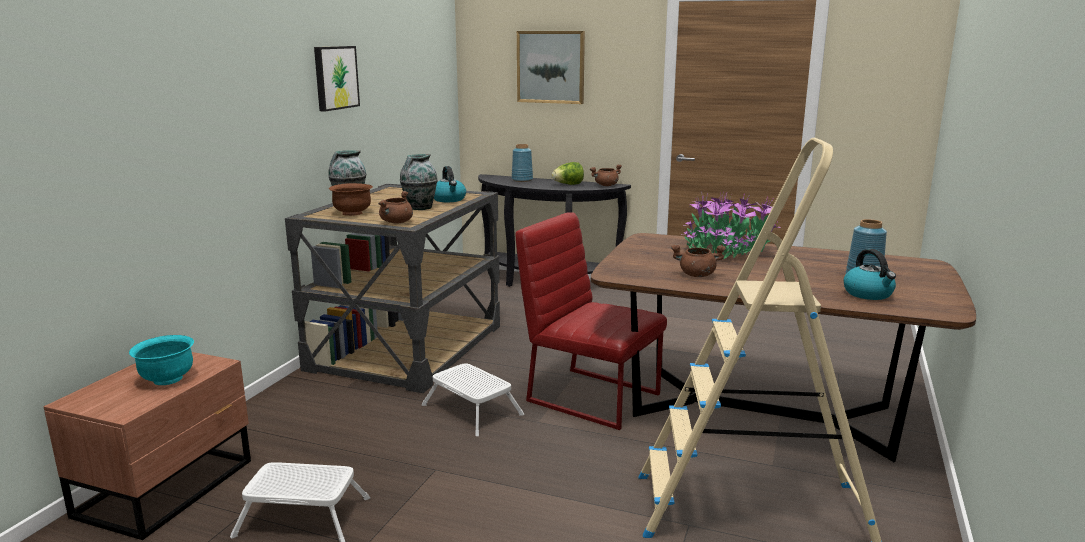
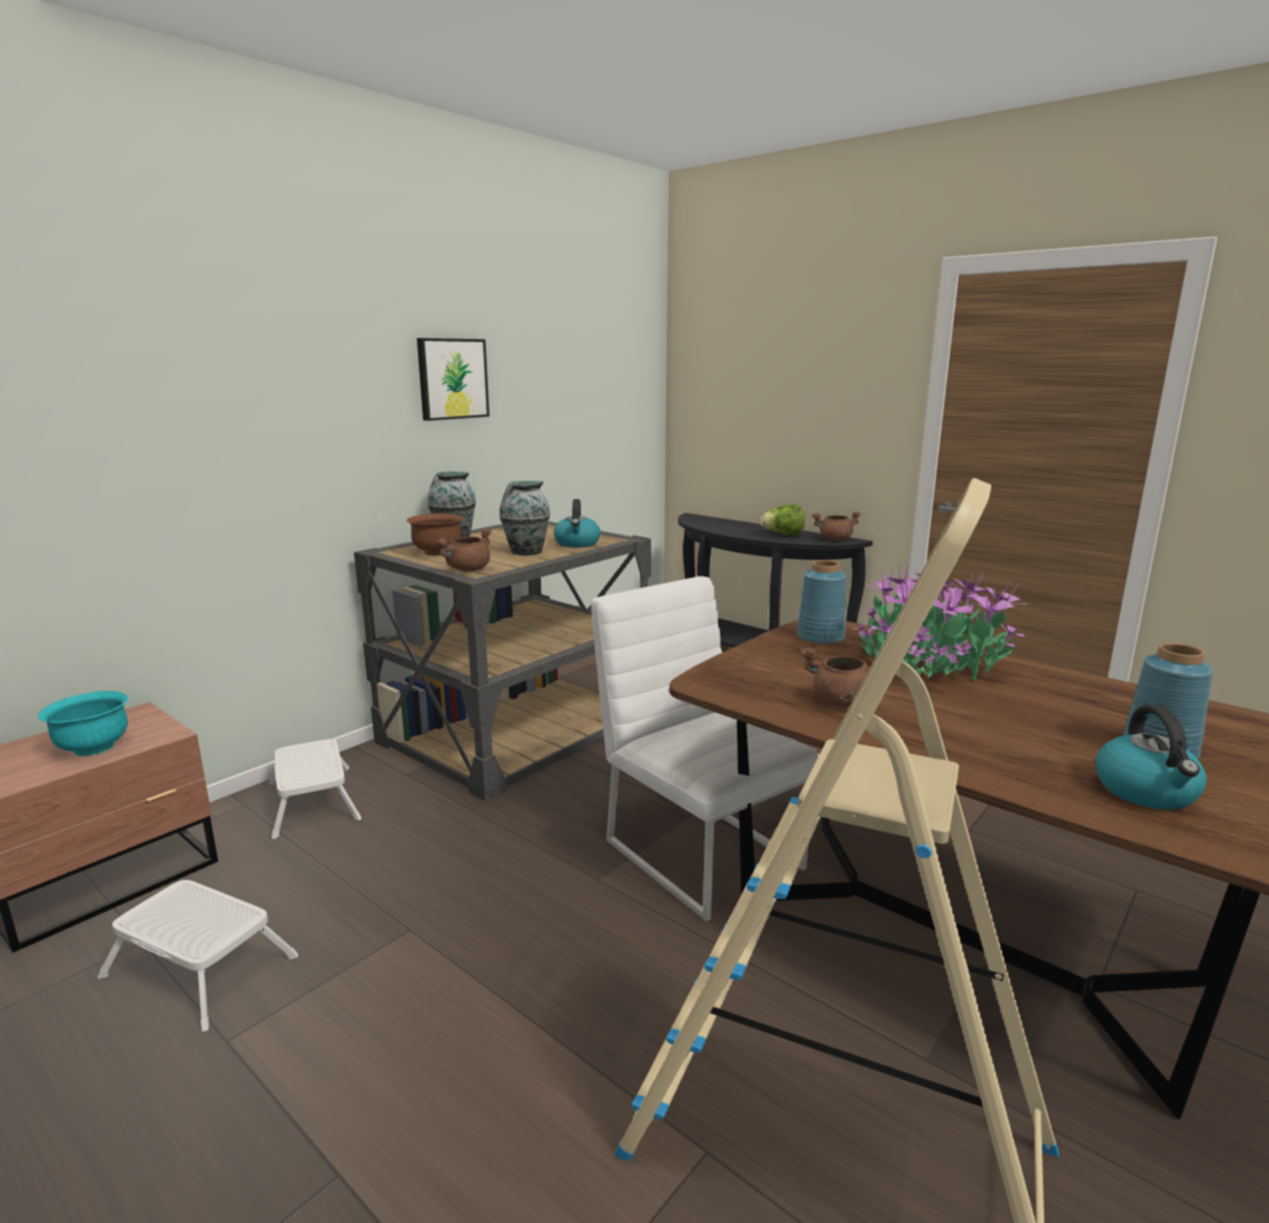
camera: 20 degrees right, 0 degrees up
white step ladder [421,363,524,436] -> white step ladder moved to [269,739,362,839]
blue vase [512,144,533,182] -> blue vase moved to [797,560,846,645]
red chair [515,212,667,430] -> white chair [591,576,819,921]
picture [517,31,585,104] -> none

